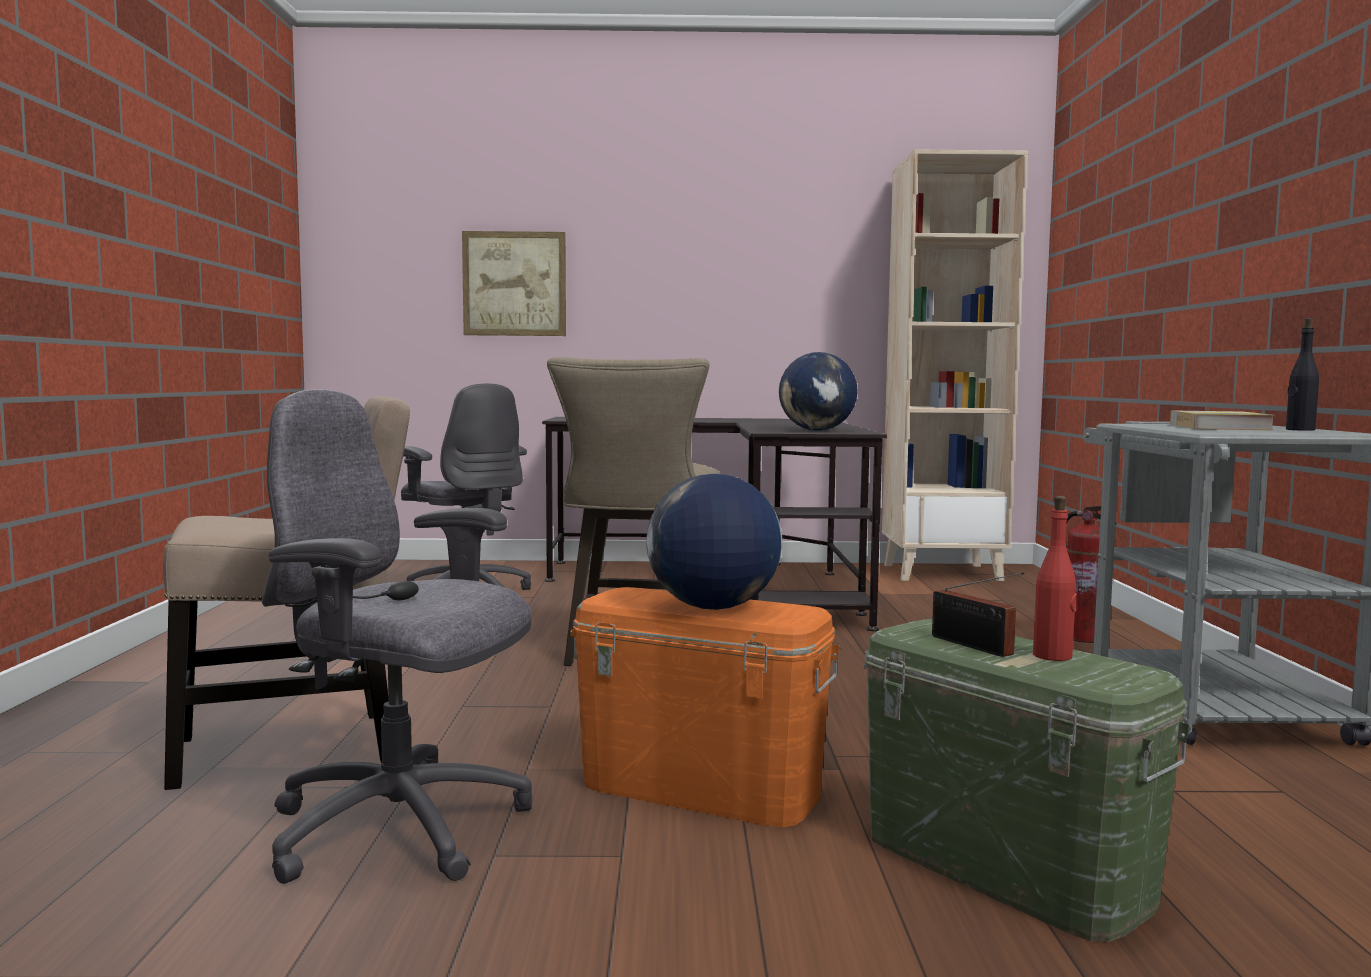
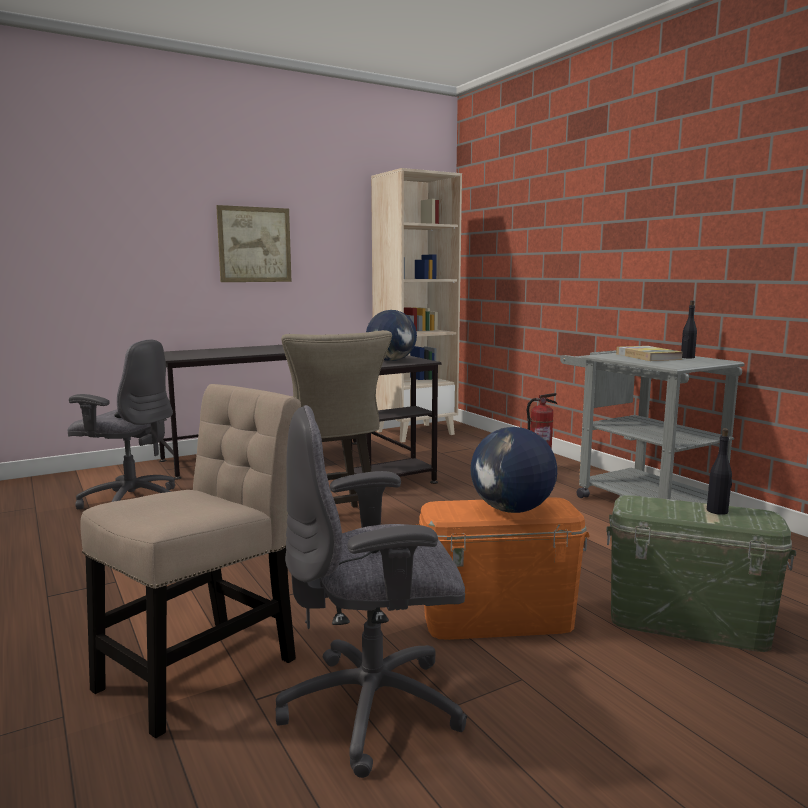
camera: 30 degrees left, 5 degrees up
picture [462,231,566,336] -> picture moved to [216,205,292,282]
radio [932,572,1025,657] -> none
red bottle [1033,496,1077,661] -> black bottle [707,428,732,515]

